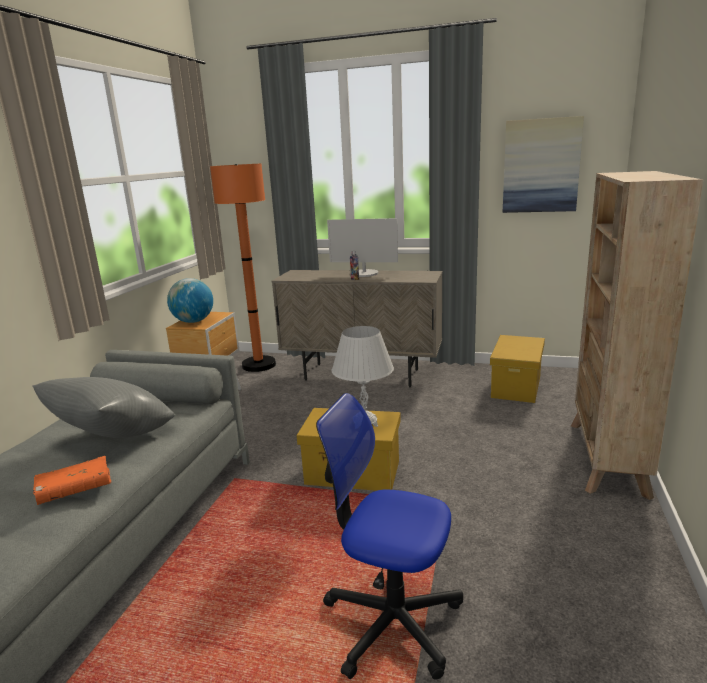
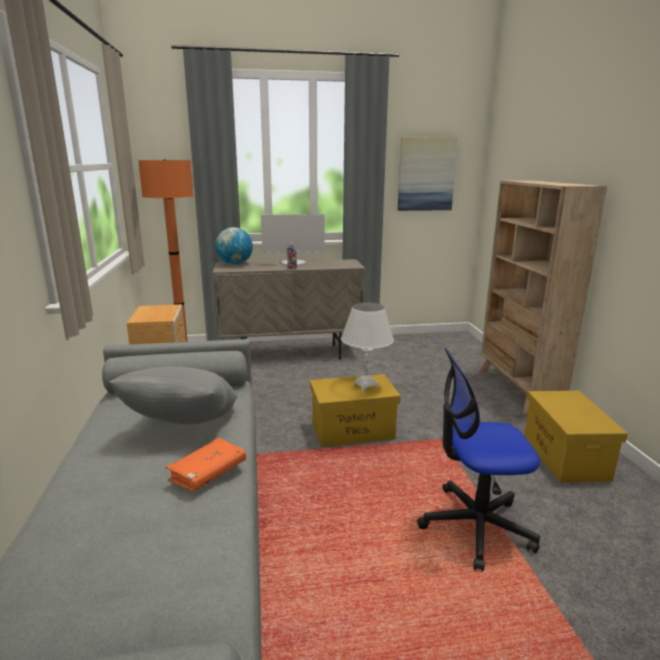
camera: 25 degrees left, 0 degrees up
globe [167,278,213,323] -> globe moved to [215,227,253,265]
yellow storage box [490,335,545,403] -> yellow storage box moved to [524,391,628,482]

